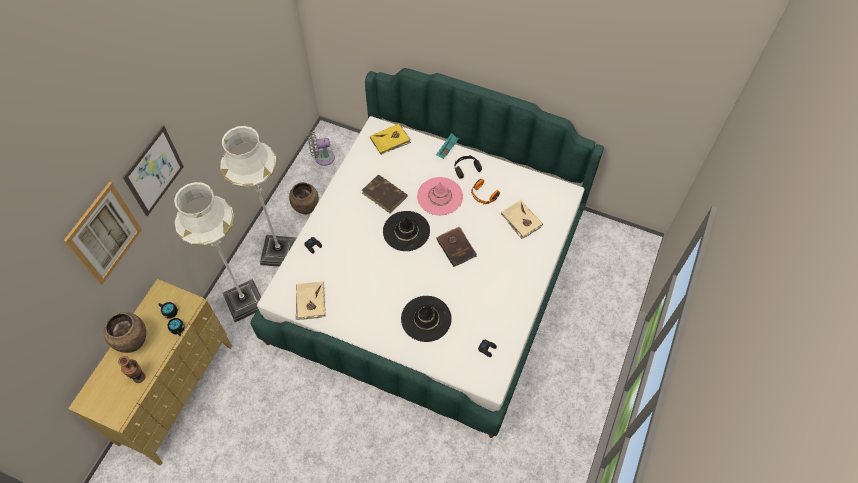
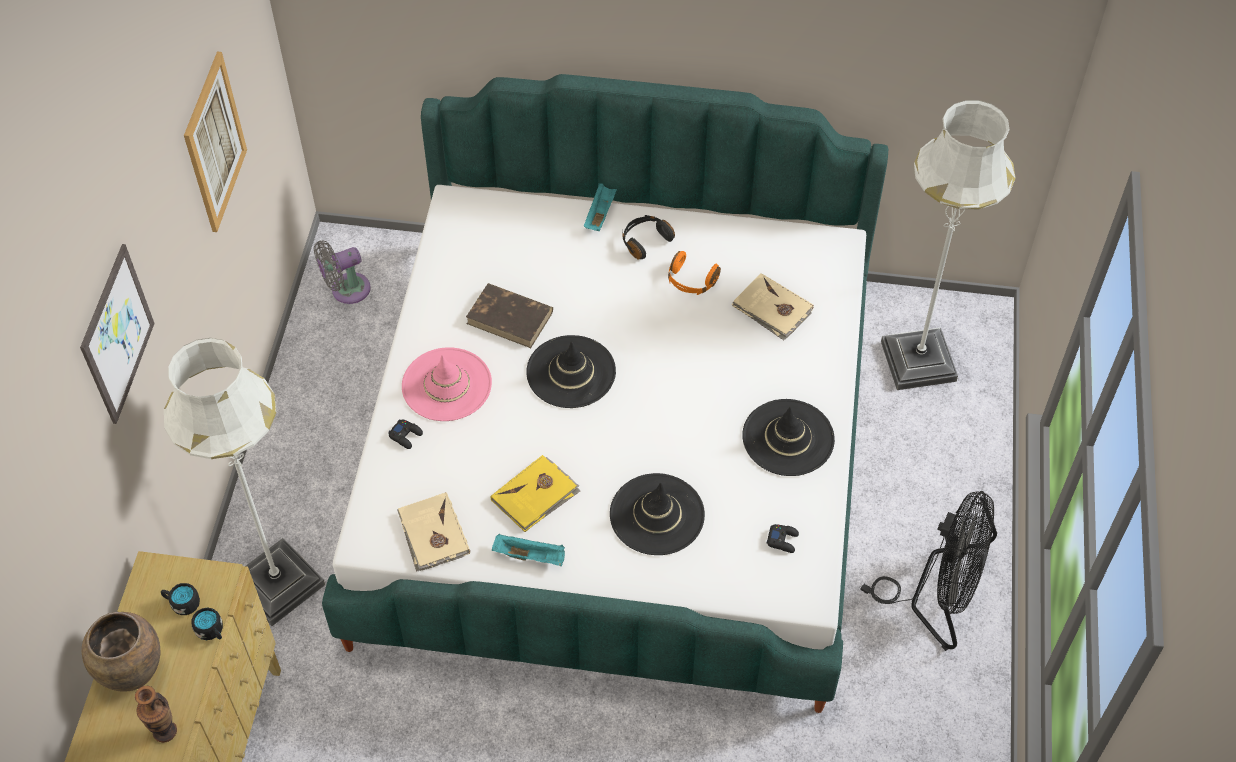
camera: 15 degrees left, 5 degrees down
picture [63,182,142,285] -> picture moved to [184,52,247,232]
white floor lamp [220,126,297,267] -> white floor lamp moved to [881,100,1015,390]
brown vase [289,182,319,214] -> none
yellow book [370,124,411,155] -> yellow book moved to [490,455,580,532]
pink hat [417,177,463,215] -> pink hat moved to [402,347,492,421]
brown book [436,227,477,267] -> none
none -> turquoise tray [492,534,565,566]
none -> black hat [742,399,835,476]
none -> black fan [859,491,997,651]

